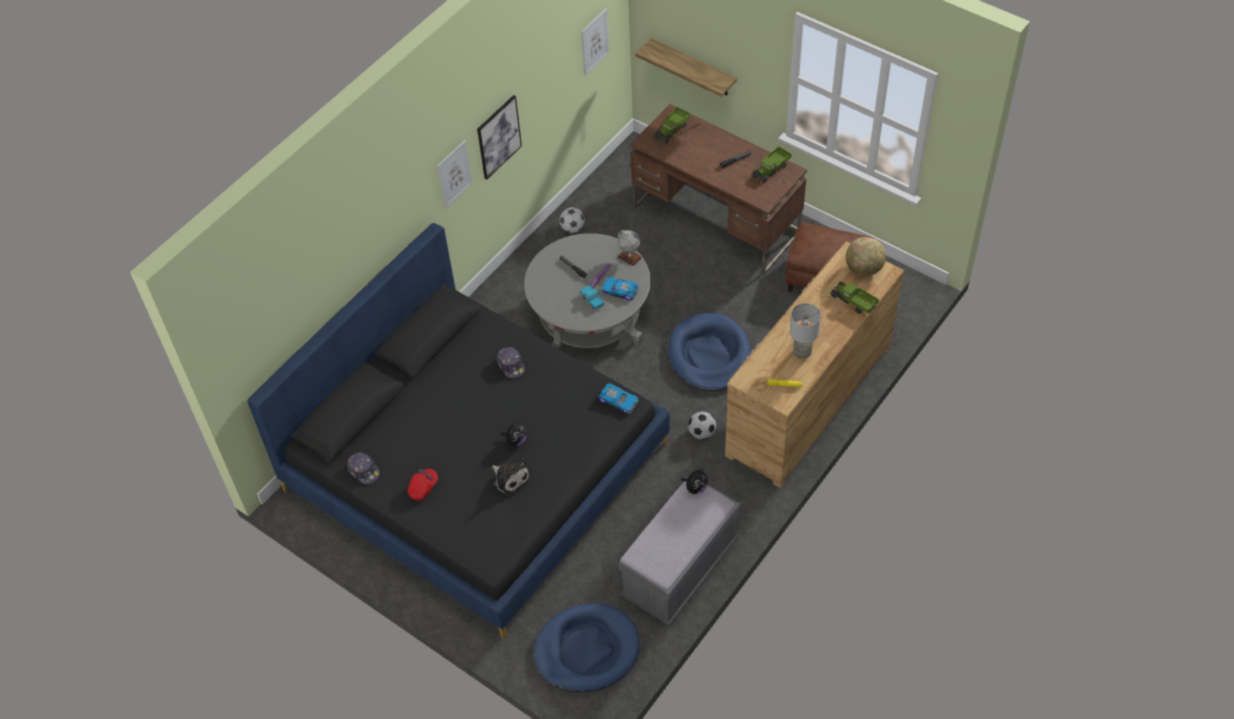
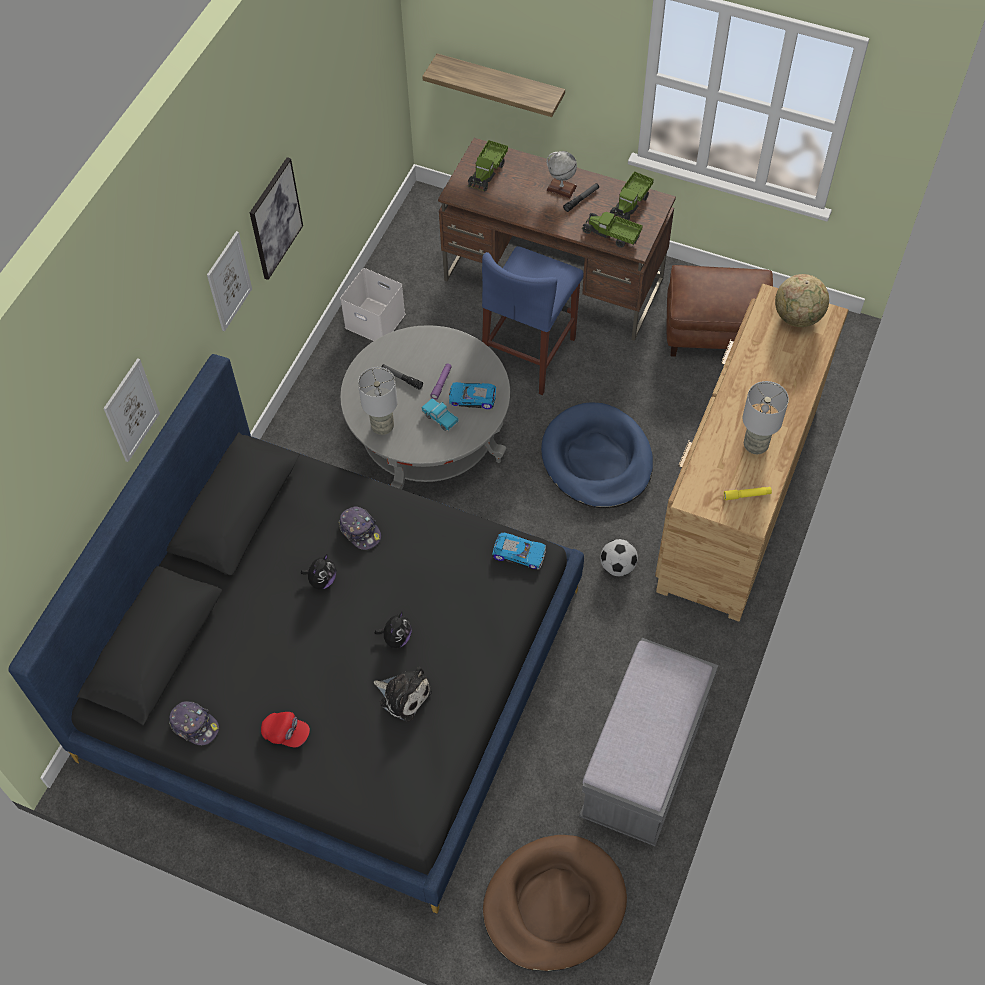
camera: 15 degrees left, 5 degrees up
red cap [408,469,438,500] -> red cap turned 90 degrees clockwise [261,712,310,748]
blue dog bed [534,603,640,692] -> brown dog bed [483,835,627,972]
football [559,207,585,233] -> white storage box [340,268,405,341]
picture [581,9,609,76] -> picture moved to [103,358,160,462]
globe [618,230,642,266] -> globe moved to [546,151,577,198]
plush toy [681,468,708,494] -> plush toy moved to [301,554,336,589]
toy truck [831,282,879,314] -> toy truck moved to [582,212,643,248]
none -> grey table lamp [358,367,398,435]
none -> blue stool [482,246,584,395]

